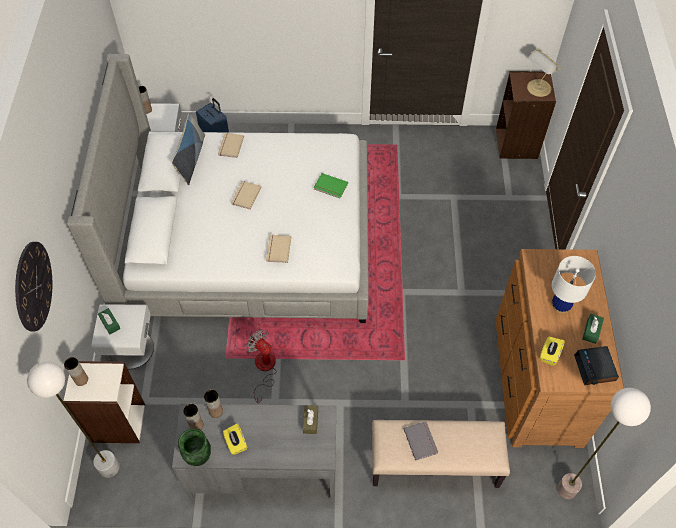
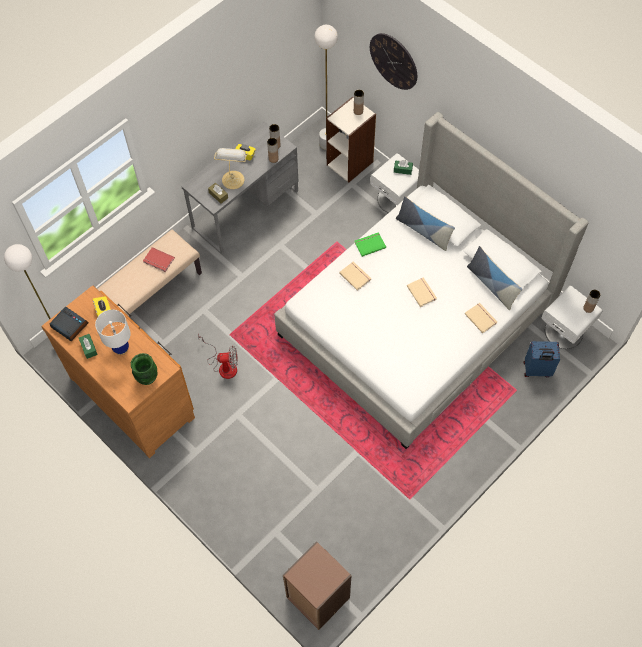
camera: 135 degrees right, 5 degrees up
green vase [178,428,211,466] -> green vase moved to [131,353,157,385]
fan [246,330,277,404] -> fan moved to [198,334,238,379]
green book [313,173,348,198] -> green book moved to [355,232,386,257]
grey book [404,421,438,461] -> red book [143,247,175,272]
table lamp [527,49,562,97] -> table lamp moved to [214,148,247,189]
none -> pillow [396,196,455,251]

